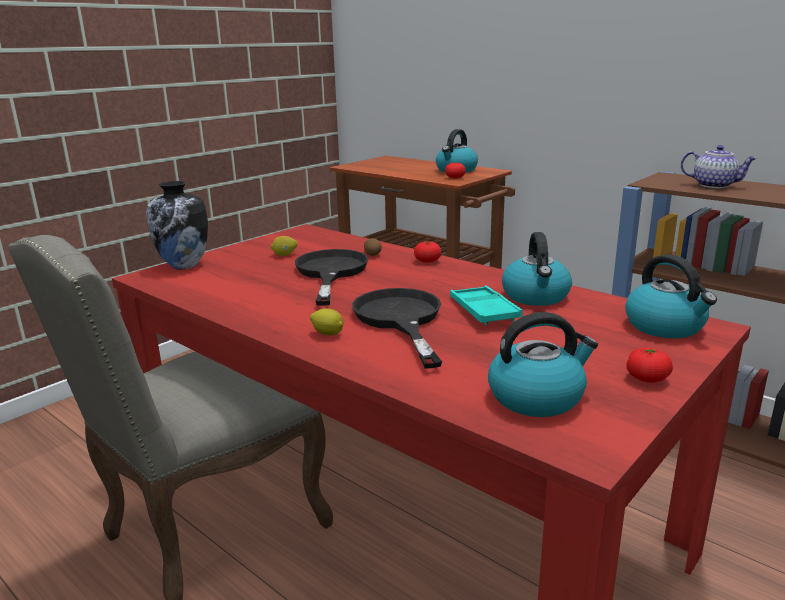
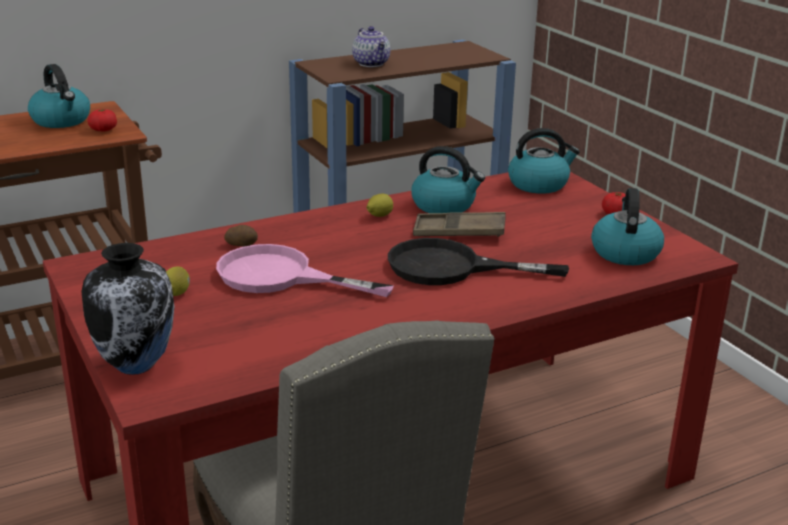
camera: 70 degrees left, 5 degrees up
black frying pan [295,249,368,306] -> pink frying pan [216,244,394,297]
lemon [310,308,344,336] -> lemon moved to [366,193,393,217]
tomato [414,241,442,263] -> none
turquoise tray [450,286,522,325] -> brown tray [413,212,506,237]
teapot [681,145,758,188] -> teapot turned 105 degrees clockwise [352,26,390,67]

